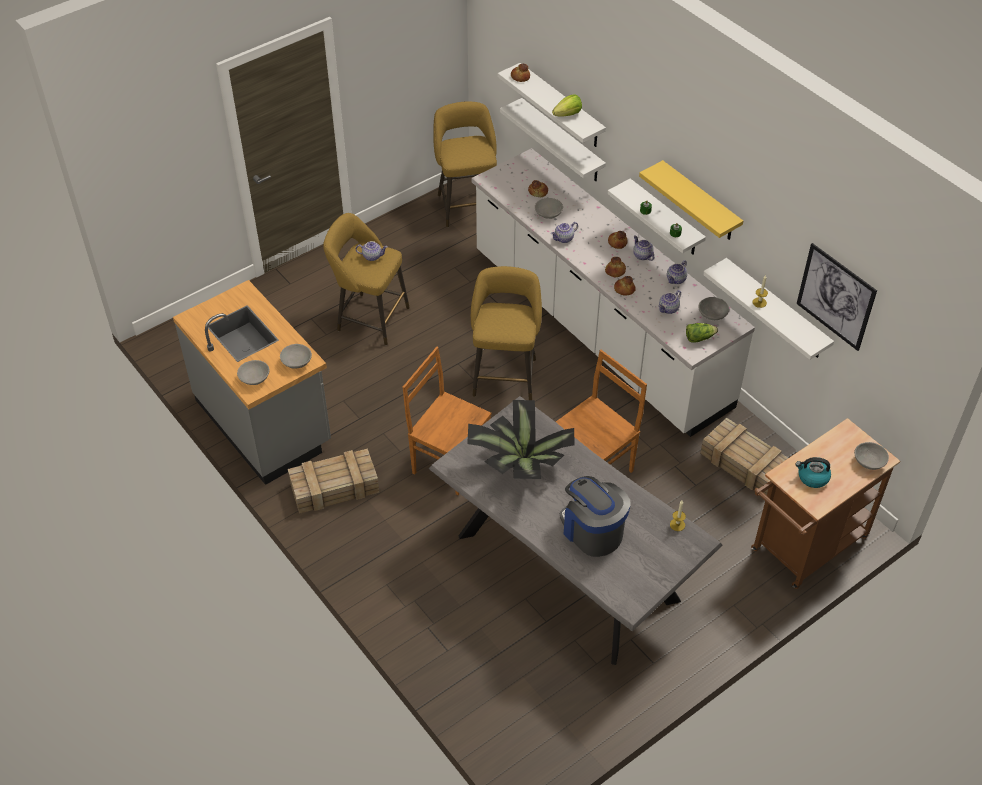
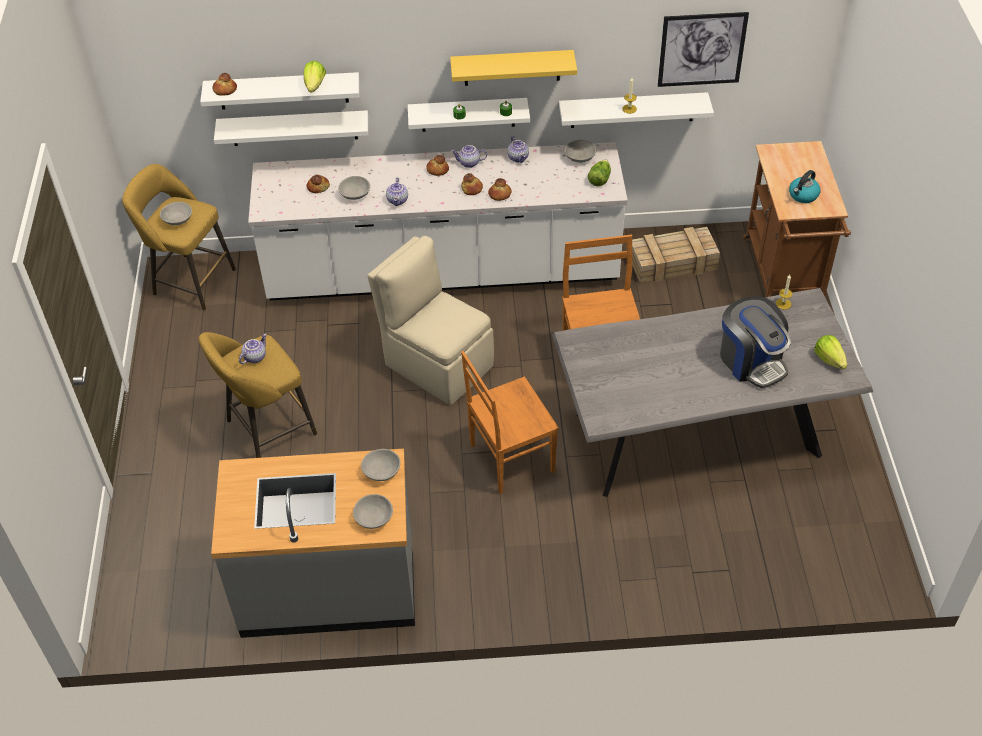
camera: 55 degrees left, 0 degrees up
crate [288,449,379,514] -> none
potted plant [467,400,575,479] -> none
yellow stool [471,266,542,400] -> beige chair [367,236,494,405]
coffee machine [560,476,631,557] -> coffee machine turned 120 degrees counterclockwise [720,297,791,388]
teapot [658,290,681,314] -> none
grey bowl [854,442,889,470] -> grey bowl moved to [160,202,192,225]
none -> lettuce [814,335,847,369]

